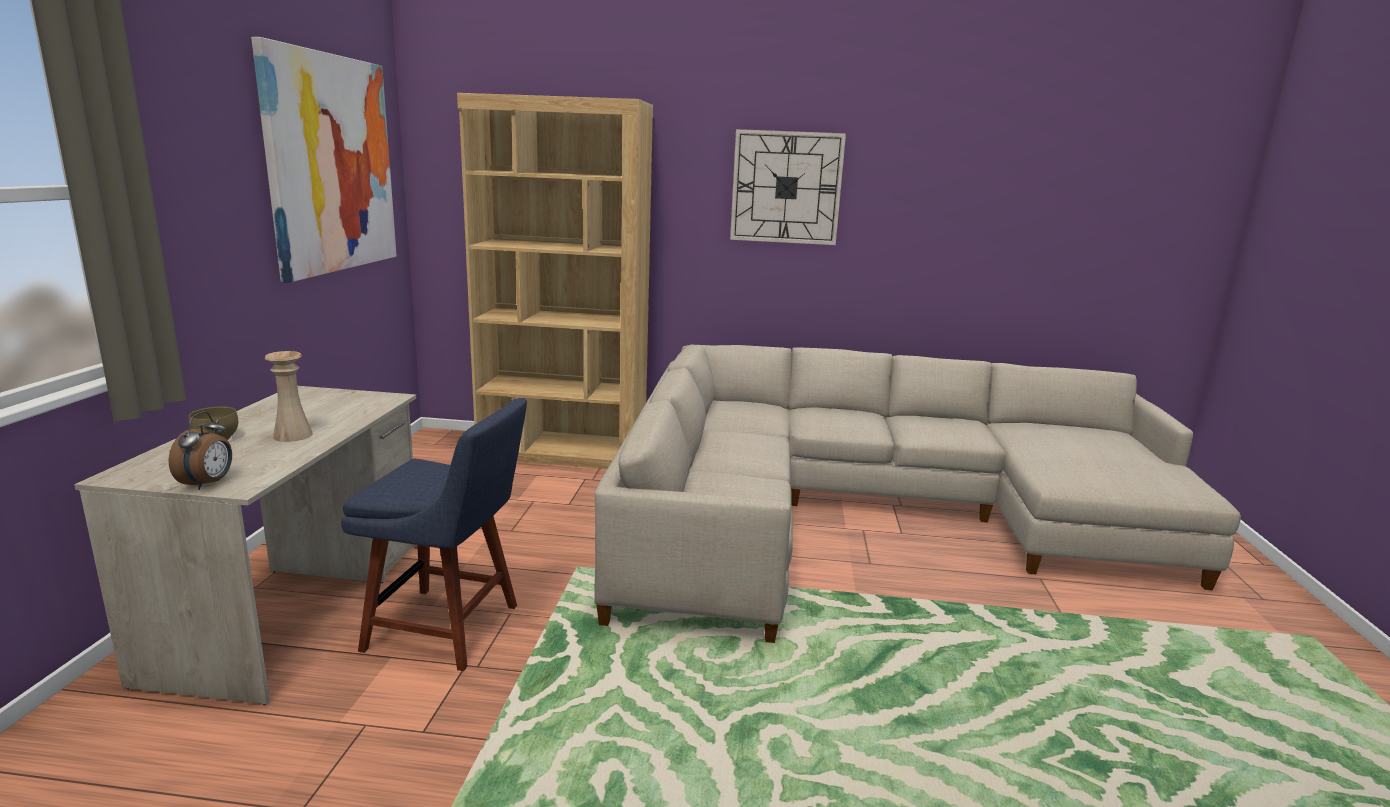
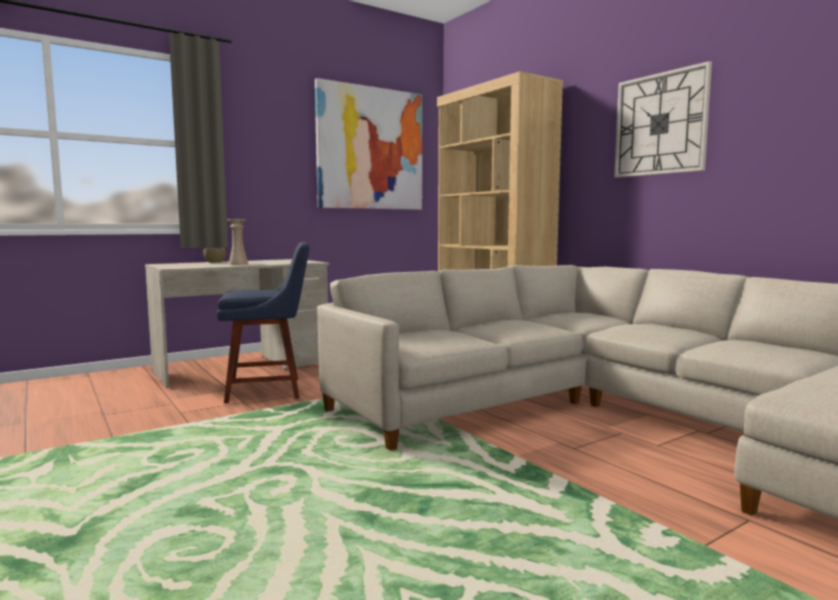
camera: 50 degrees right, 10 degrees down
alarm clock [168,411,232,490] -> none
blue chair [341,398,527,671] -> blue chair turned 75 degrees counterclockwise [217,242,309,404]

